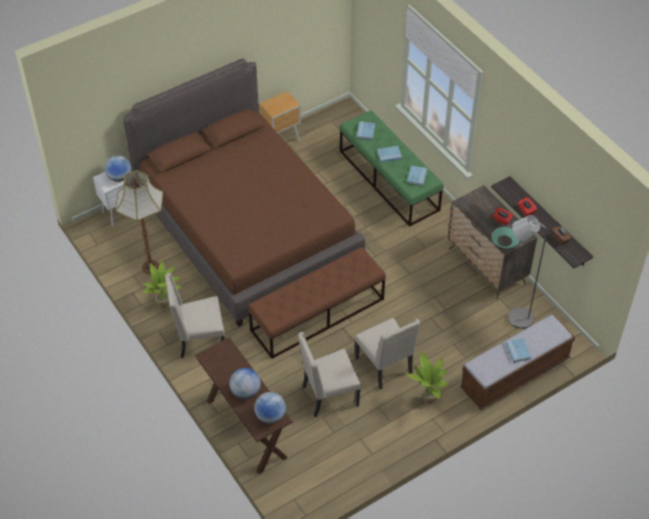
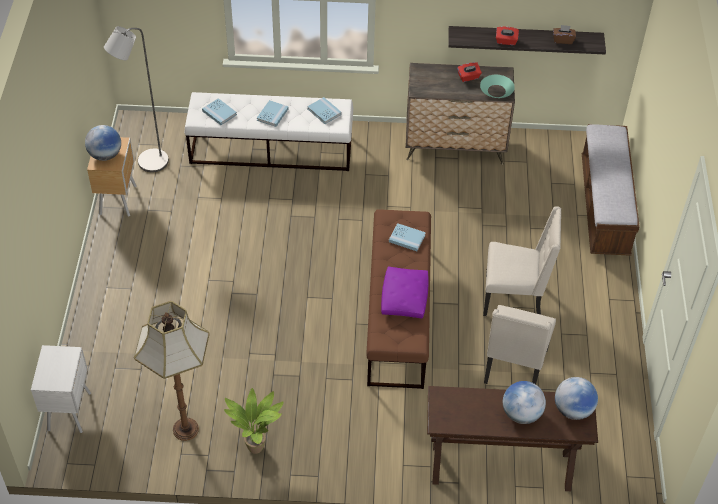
camera: 55 degrees left, 0 degrees up
globe [104,155,131,182] -> globe moved to [85,125,121,161]
brown bed [123,58,365,327] -> none
beige chair [165,273,225,358] -> none
green bench [339,110,444,227] -> white bench [184,92,353,171]
potted plant [407,352,448,404] -> none
blue book [506,338,532,363] -> blue book moved to [389,223,426,251]
grey floor lamp [508,215,547,329] -> grey floor lamp moved to [104,26,169,172]
none -> purple pillow [381,267,429,318]

